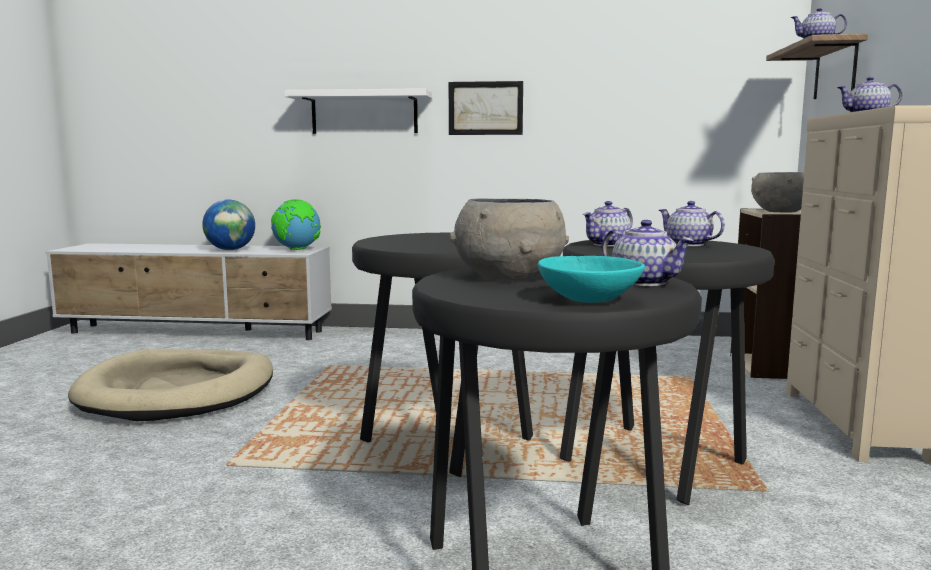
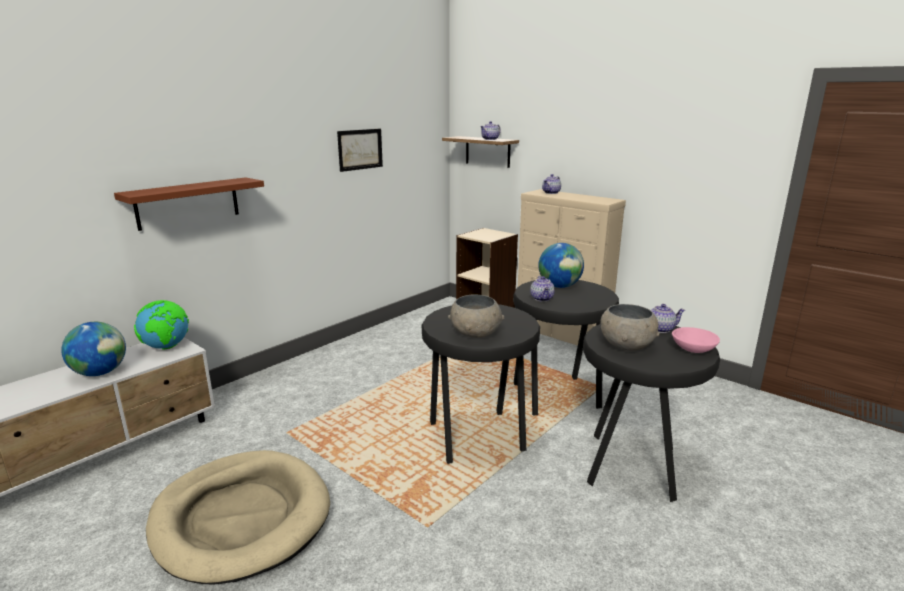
camera: 55 degrees left, 10 degrees up
white shelf [284,88,432,134] -> brown shelf [114,177,264,231]
picture [449,81,523,135] -> picture moved to [337,129,383,172]
turquoise bowl [538,256,645,303] -> pink bowl [672,327,720,353]
teapot [659,201,725,246] -> globe [538,243,584,288]
grey bowl [751,172,804,212] -> grey bowl moved to [448,294,504,338]

